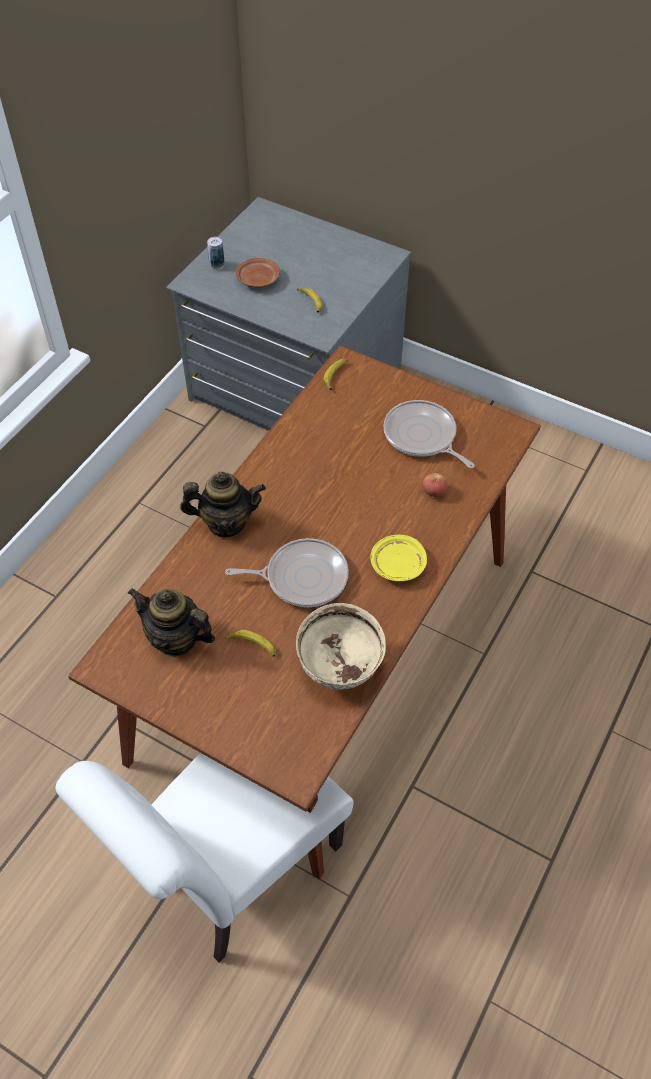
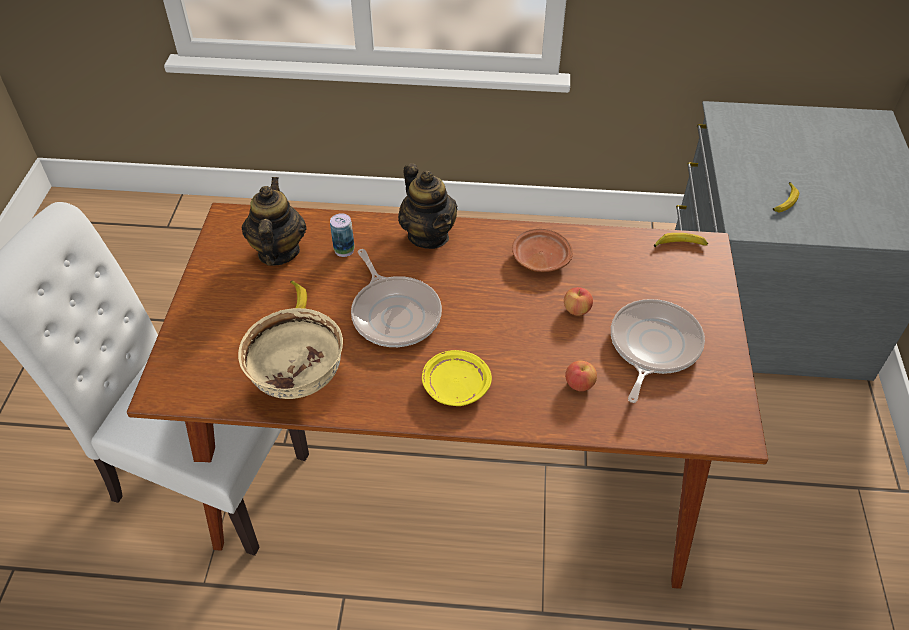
camera: 65 degrees right, 5 degrees down
can [207,237,225,270] -> can moved to [330,213,355,257]
brown plate [236,258,280,288] -> brown plate moved to [512,228,573,272]
none -> apple [564,287,593,316]

